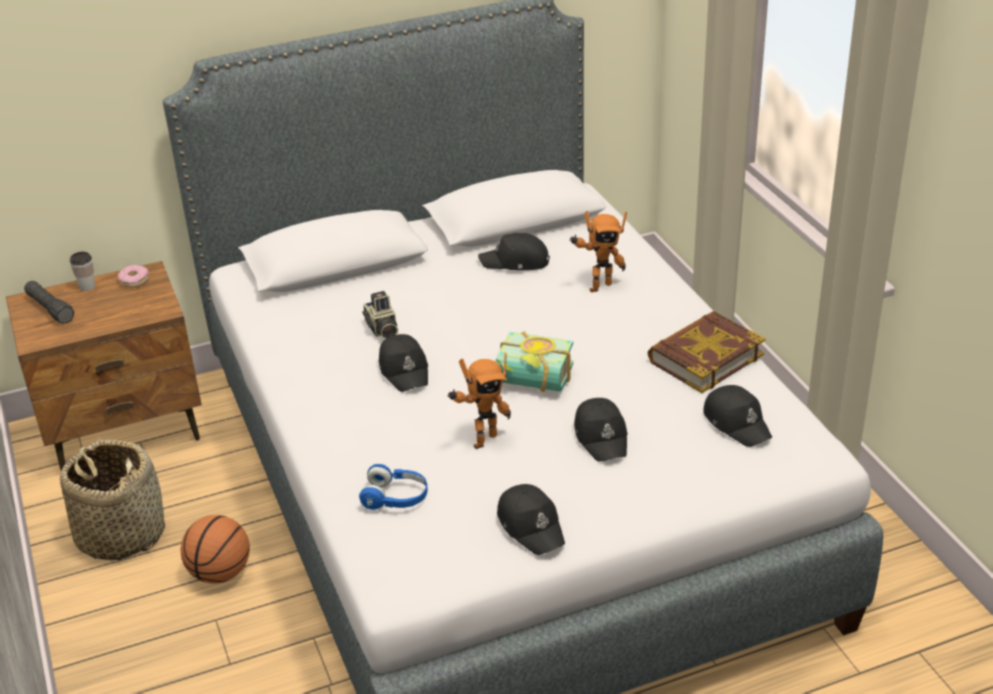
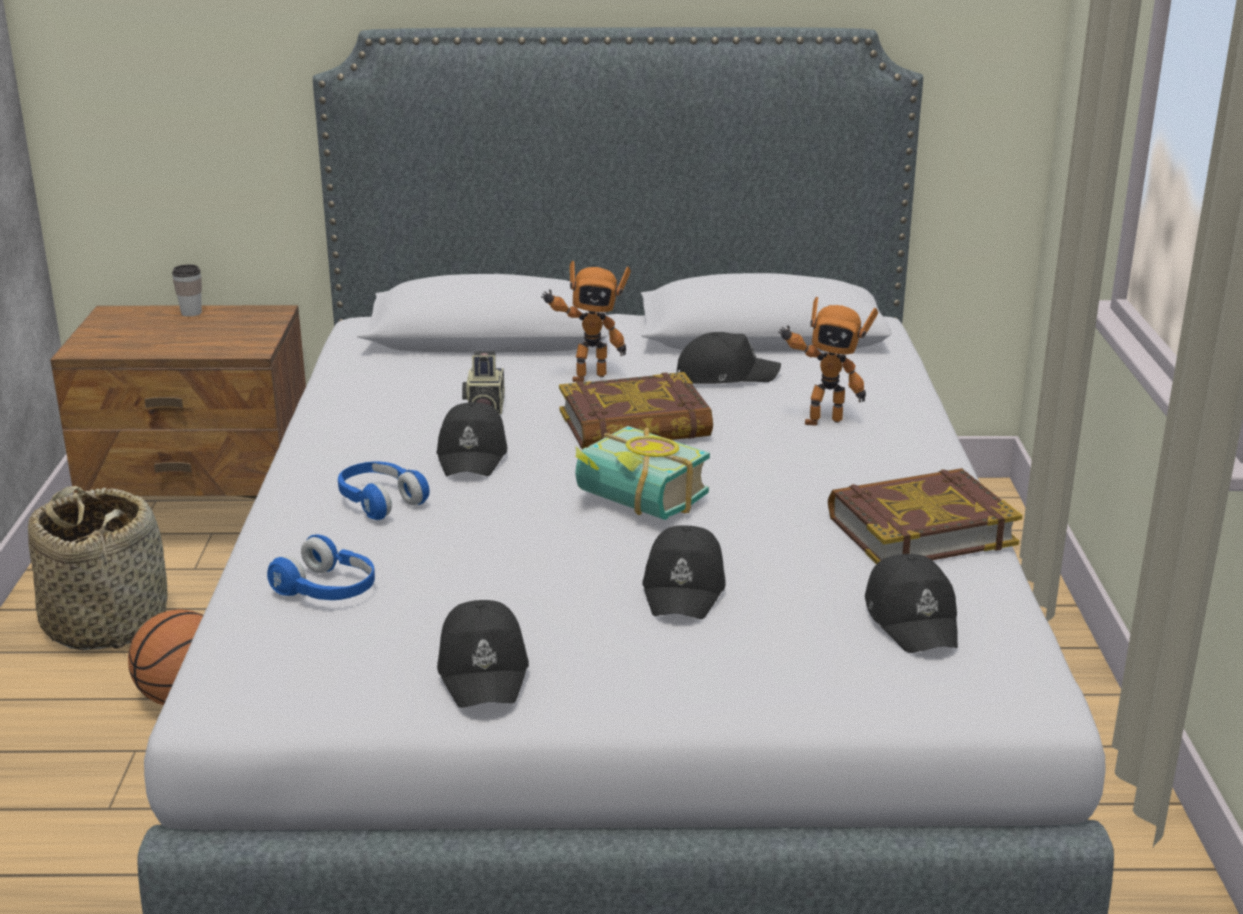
camera: 20 degrees right, 10 degrees down
black flashlight [24,281,74,324] -> none
donut [118,265,149,287] -> none
toy robot [447,353,511,449] -> toy robot moved to [541,261,631,382]
black cap [478,233,550,270] -> black cap turned 150 degrees clockwise [677,332,781,384]
none -> blue headphones [338,461,430,520]
none -> book [559,372,713,450]

